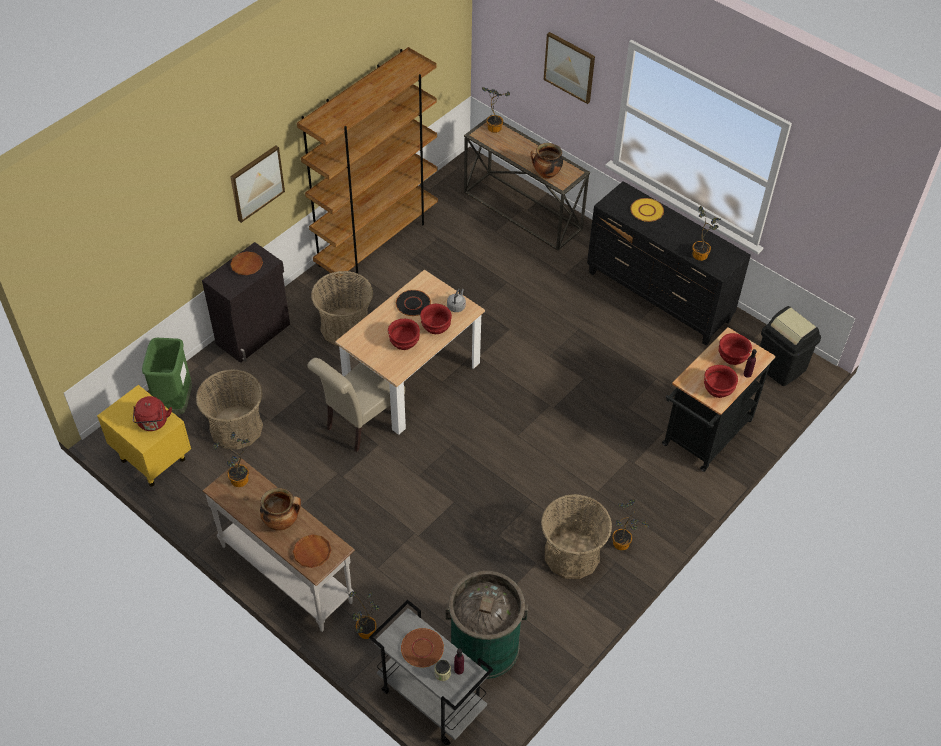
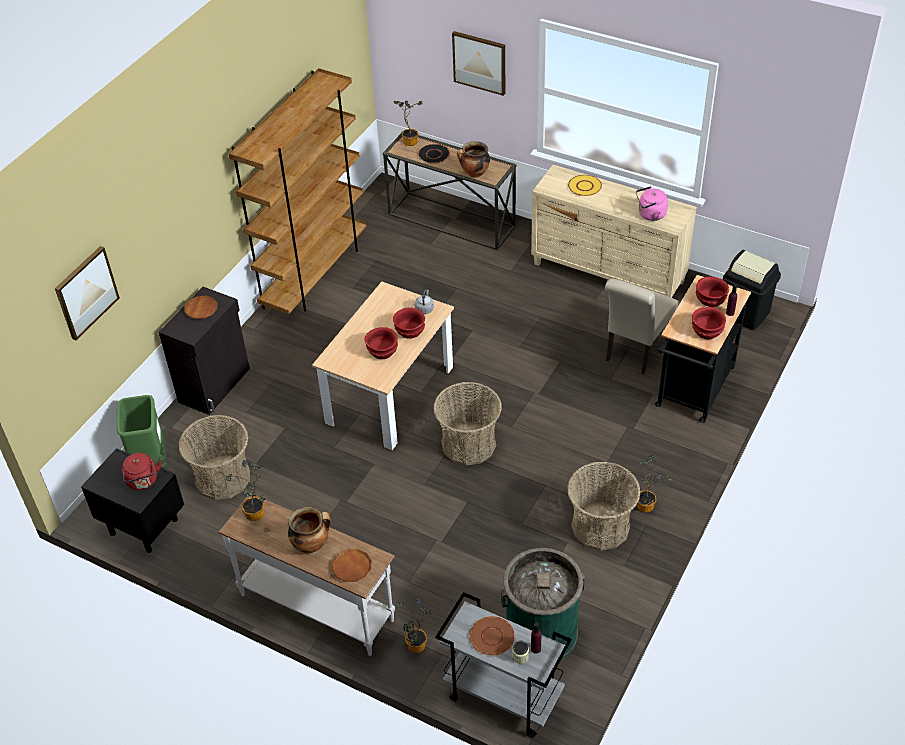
camera: 10 degrees left, 5 degrees down
yellow nightstand [97,385,191,487] -> black nightstand [81,448,184,553]
picture [230,145,285,223] -> picture moved to [55,246,120,340]
beige chair [307,358,405,452] -> beige chair moved to [605,279,678,374]
basket [311,271,373,346] -> basket moved to [433,382,502,466]
black plate [396,290,431,316] -> black plate moved to [418,144,450,164]
black dresser [587,181,751,345] -> beige dresser [531,165,697,298]
potted plant [692,206,721,261] -> pink kettle [636,186,668,221]

